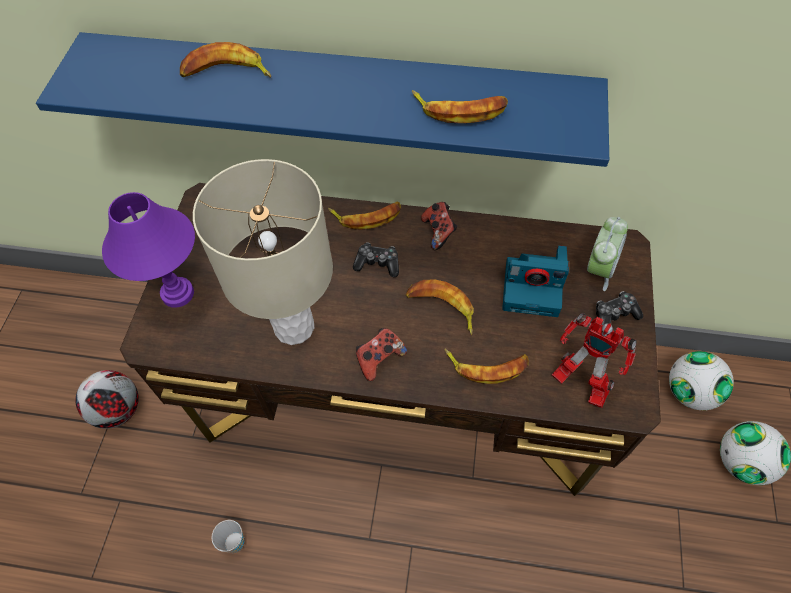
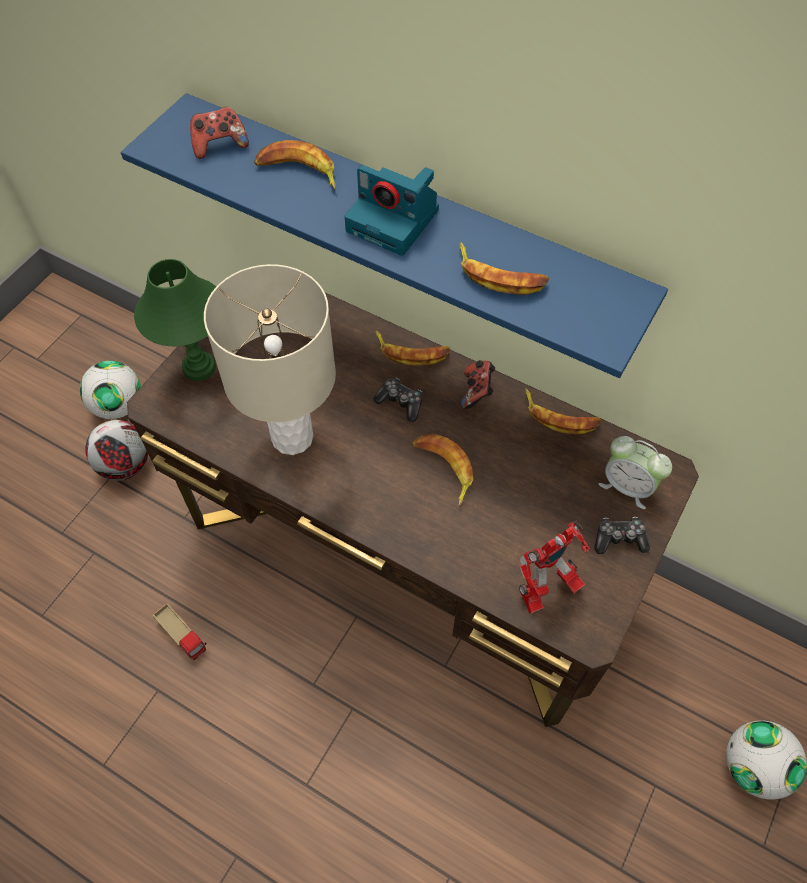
camera: 20 degrees right, 0 degrees up
purple table lamp [102,192,195,308] -> green table lamp [134,259,216,381]
cup [211,520,245,553] -> toy truck [152,603,207,660]
game controller [356,328,407,381] -> game controller moved to [190,107,249,159]
banana [444,349,529,384] -> banana moved to [525,388,601,434]
camera [502,245,569,317] -> camera moved to [345,165,439,256]
toy robot [552,313,637,408] -> toy robot turned 90 degrees counterclockwise [519,521,590,614]
alarm clock [587,217,628,291] -> alarm clock turned 75 degrees clockwise [599,436,672,509]
football [669,351,734,410] -> football moved to [80,361,141,419]

